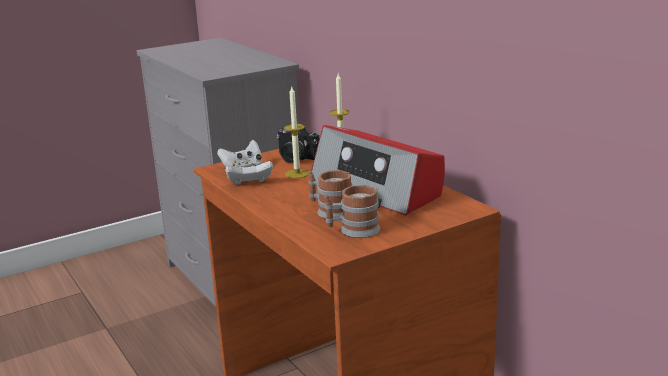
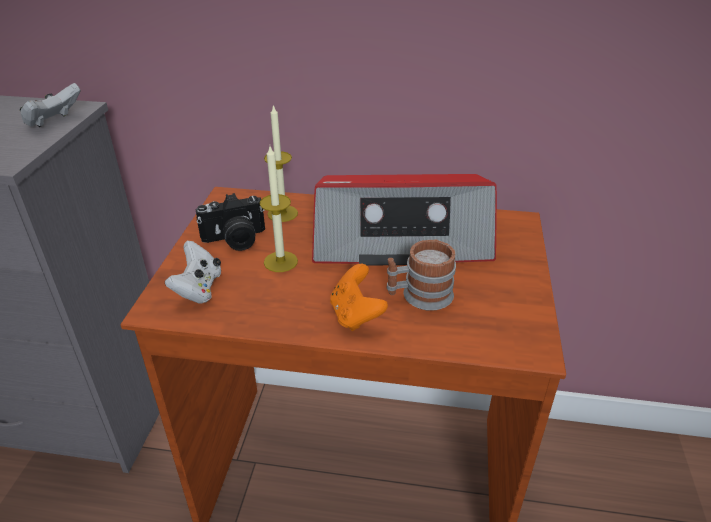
camera: 50 degrees left, 15 degrees up
white game controller [226,161,273,185] -> white game controller moved to [19,83,81,127]
mug [324,185,380,238] -> none
none -> orange game controller [330,264,388,331]

